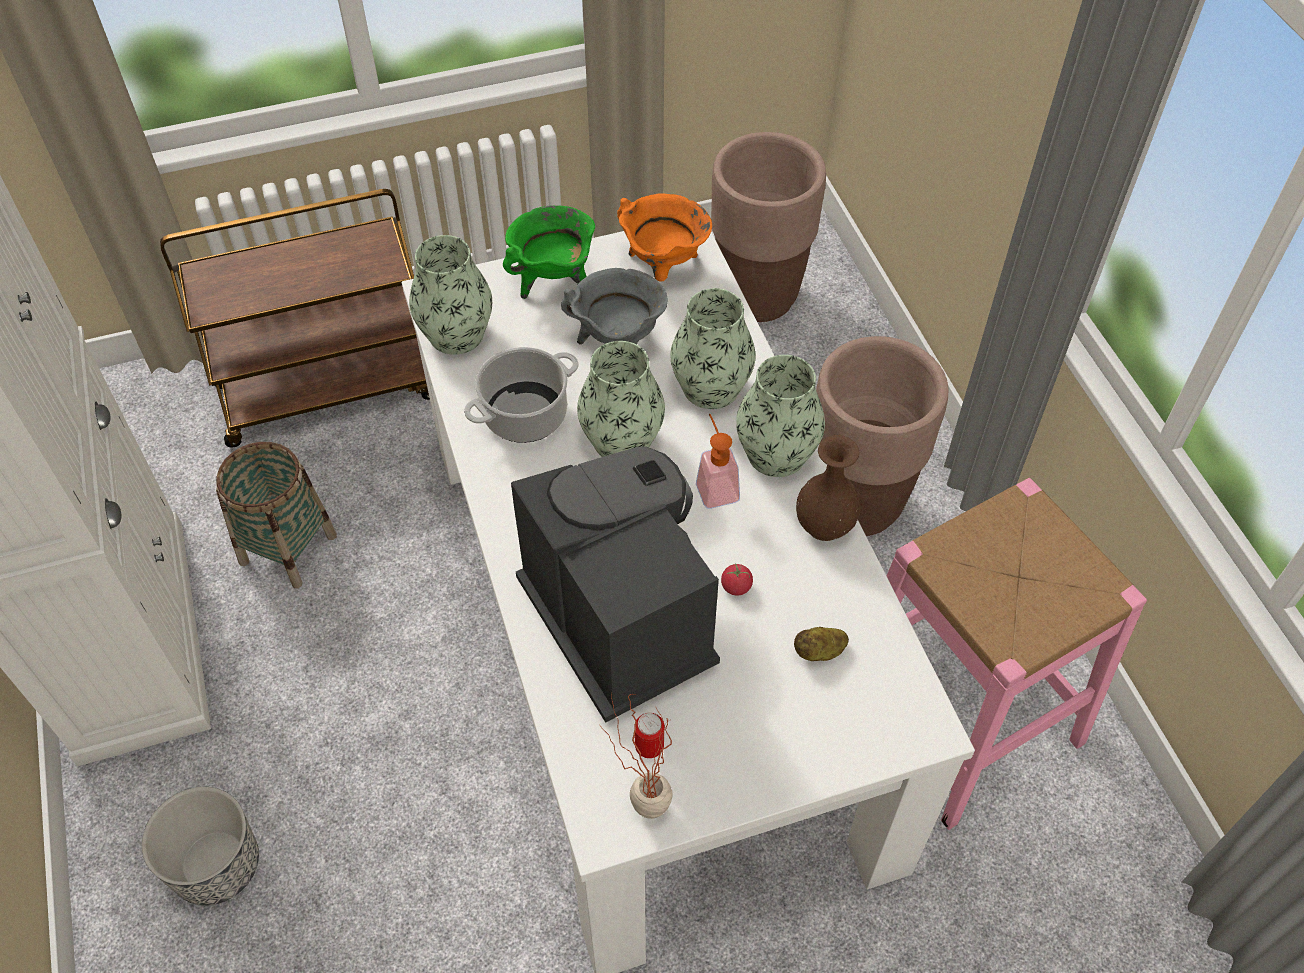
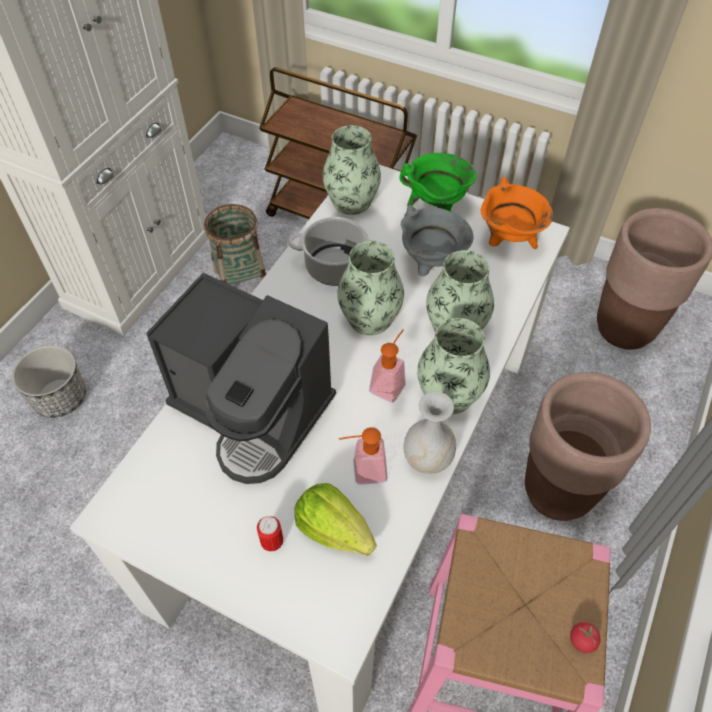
camera: 45 degrees right, 0 degrees up
coffee machine [511,446,720,723] -> coffee machine turned 105 degrees clockwise [146,273,336,484]
potted plant [599,693,673,819] -> none
can [634,713,664,758] -> can moved to [257,516,283,551]
tomato [721,563,753,596] -> tomato moved to [570,622,601,653]
potato [794,627,849,661] -> lettuce [294,483,377,556]
brown vase [796,435,860,541] -> white vase [403,391,456,474]
none -> soap dispenser [339,427,388,485]

